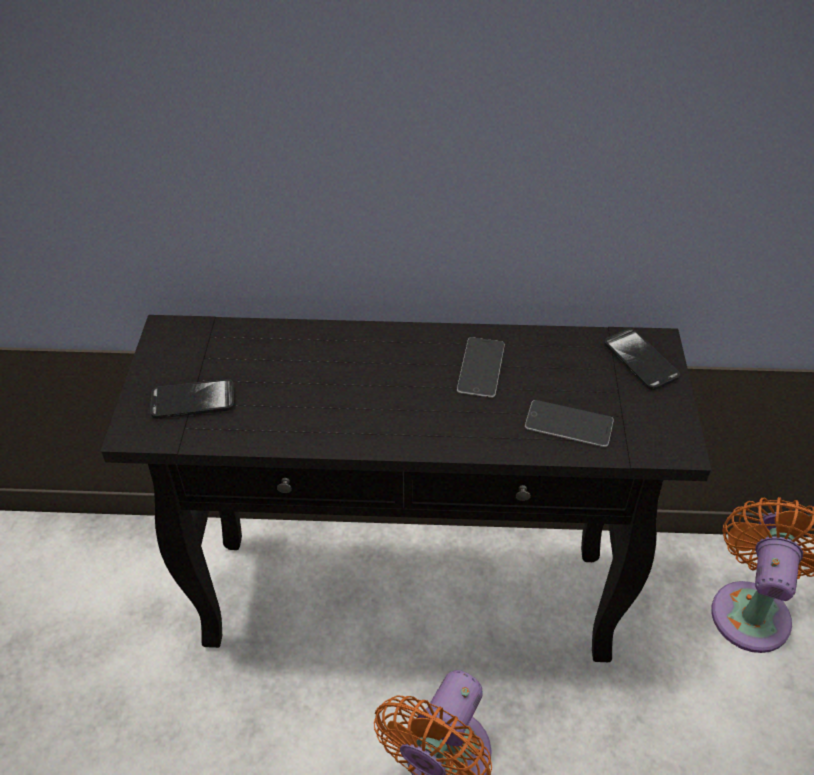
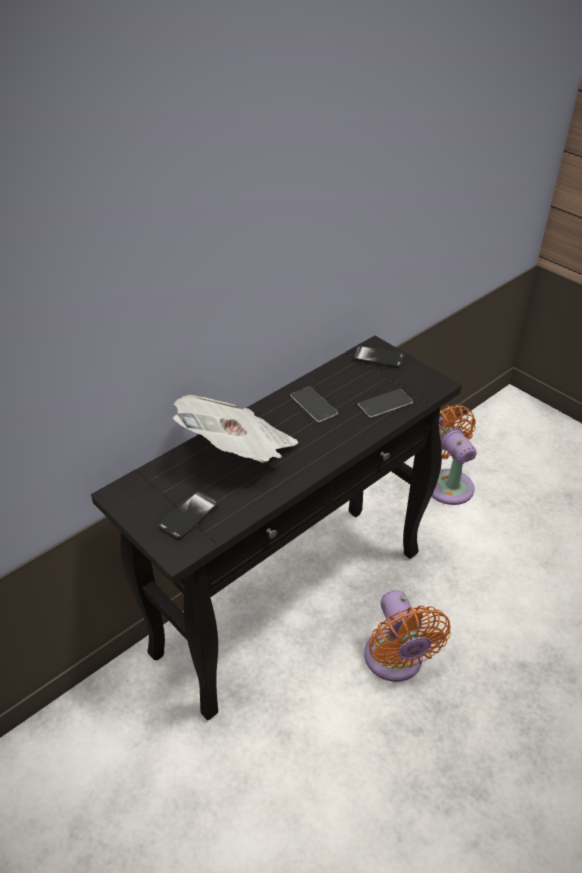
camera: 45 degrees left, 5 degrees down
none -> newspaper [173,395,298,463]

